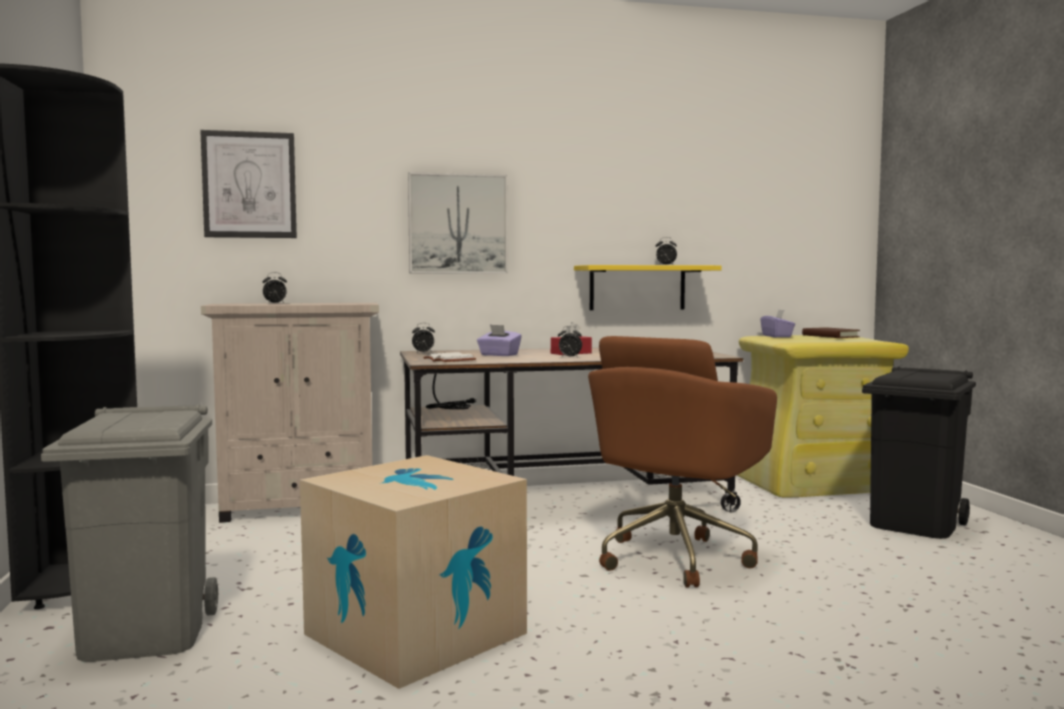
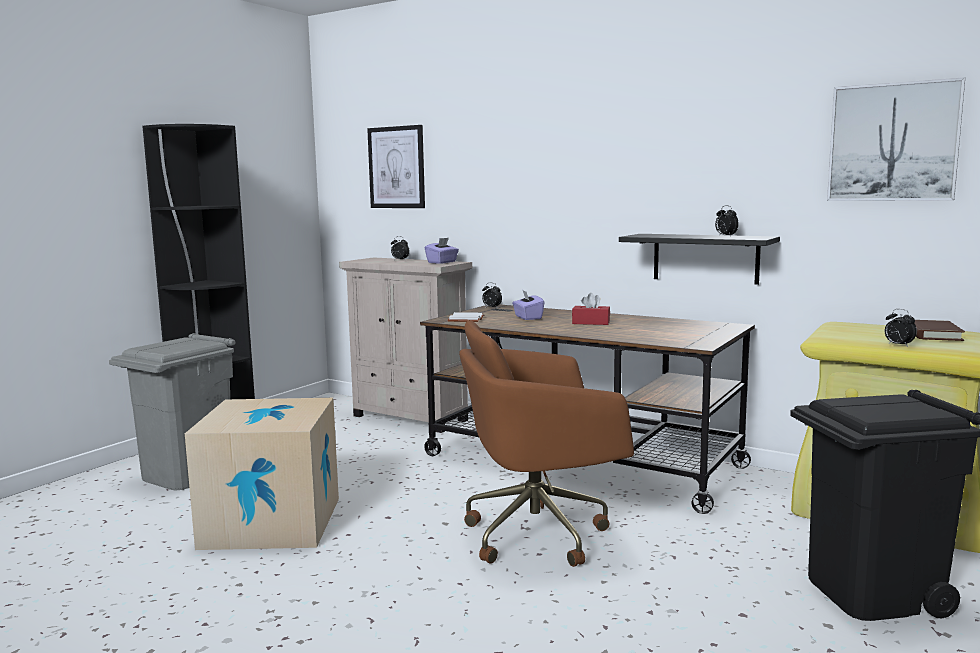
camera: 45 degrees right, 5 degrees up
picture [408,172,508,273] -> picture moved to [827,77,965,201]
alarm clock [558,326,582,357] -> alarm clock moved to [885,309,917,347]
yellow shelf [574,265,722,310] -> black shelf [619,234,780,285]
purple tissue box [760,310,795,337] -> purple tissue box moved to [425,238,459,264]

